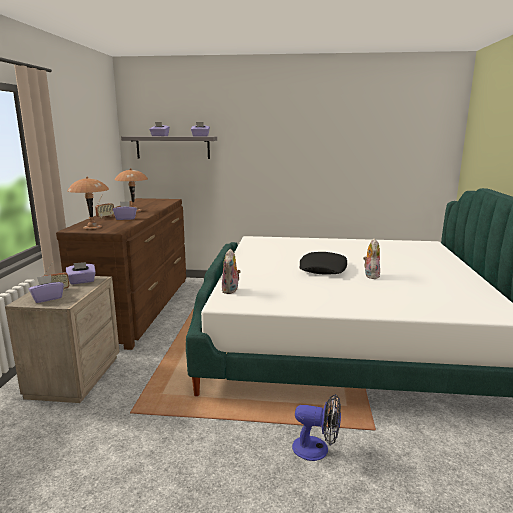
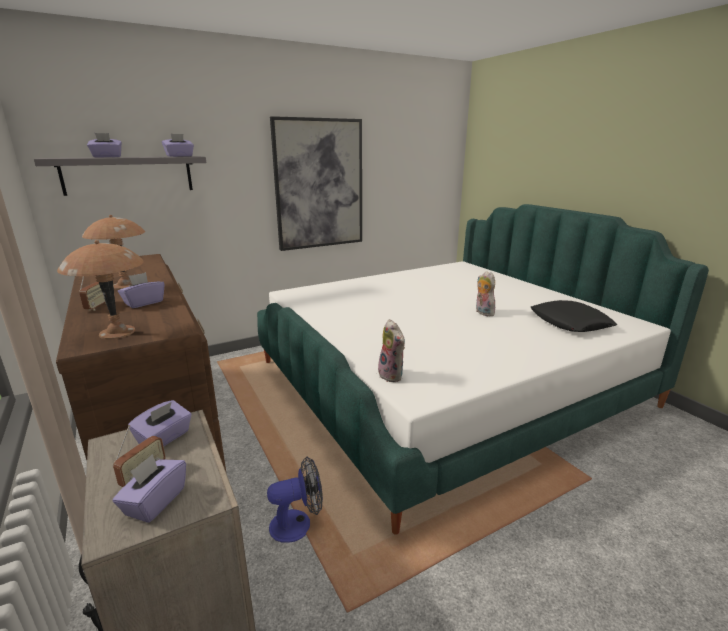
camera: 35 degrees left, 5 degrees up
fan [292,394,341,461] -> fan moved to [267,457,323,543]
black pillow [299,252,347,275] -> black pillow moved to [531,300,618,332]
none -> picture [270,116,362,251]

